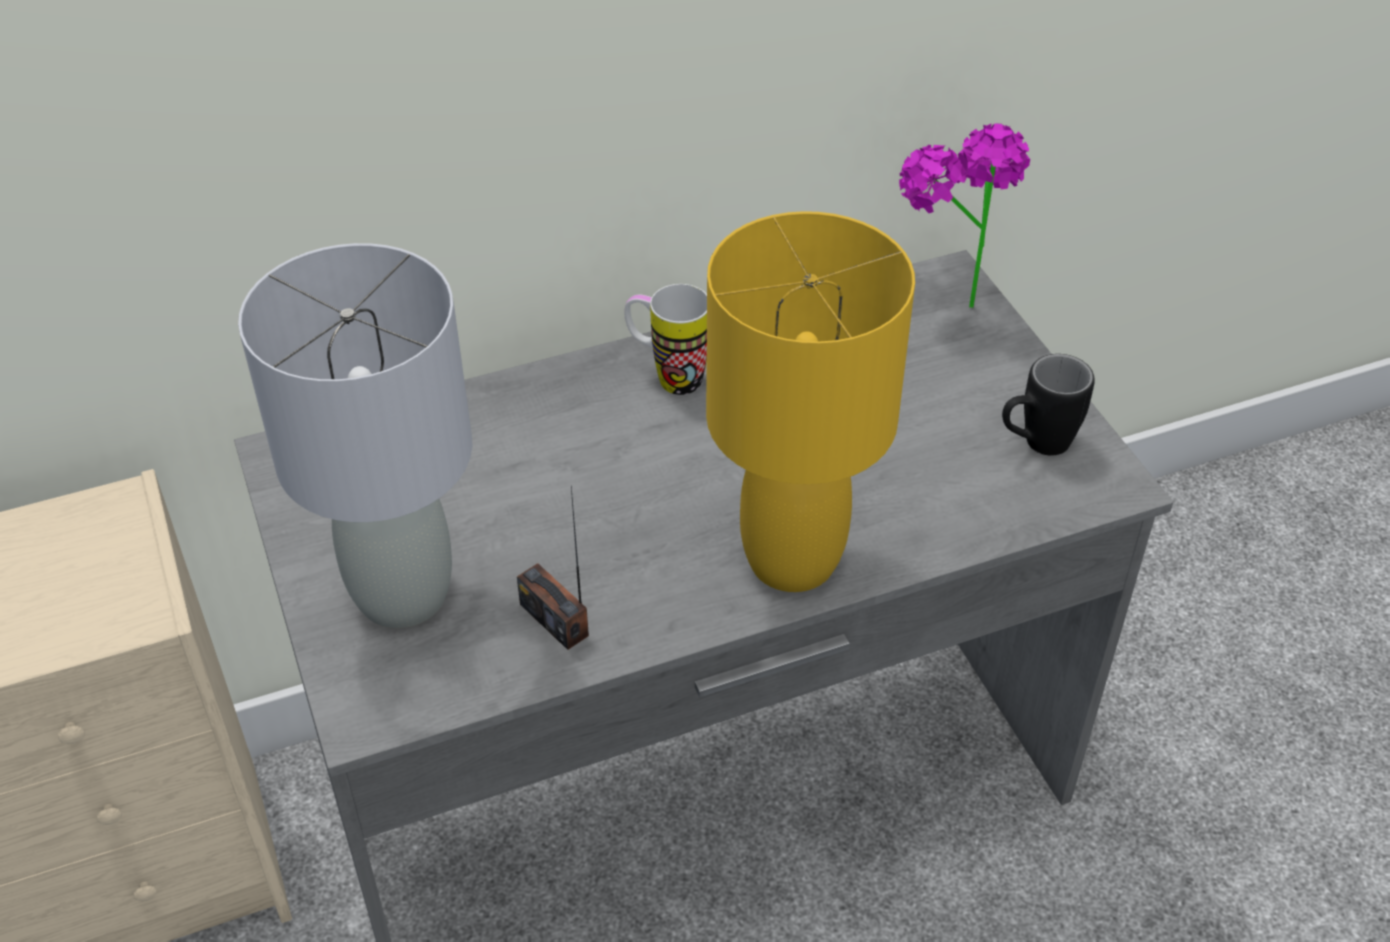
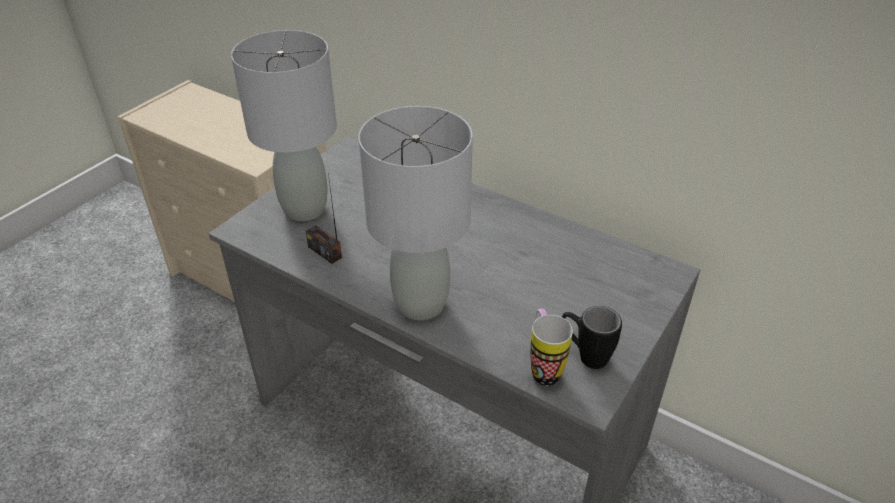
camera: 55 degrees right, 5 degrees down
radio [517,486,589,650] -> radio turned 60 degrees counterclockwise [306,173,342,264]
mug [624,284,707,395] -> mug moved to [530,309,573,386]
yellow table lamp [706,211,915,592] -> grey table lamp [358,106,473,320]
potted plant [899,123,1030,308] -> none

